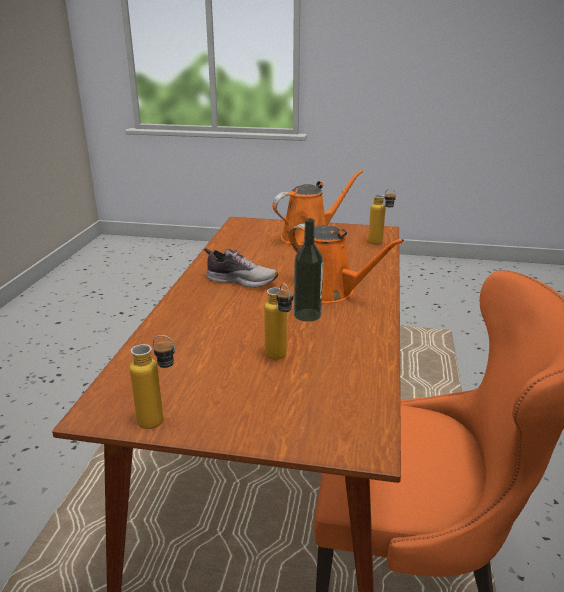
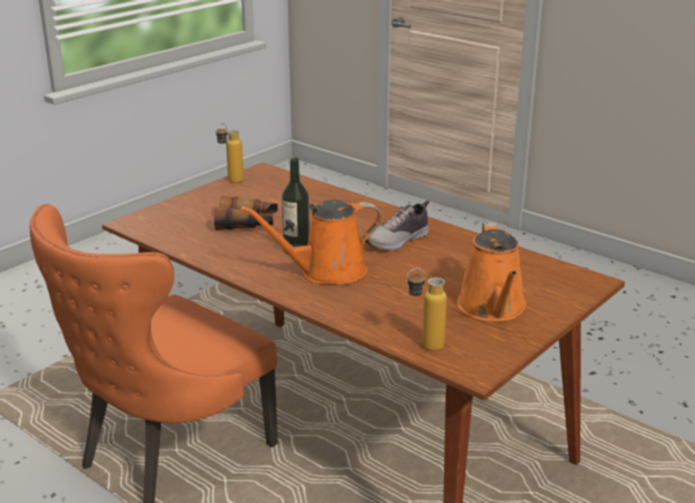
camera: 120 degrees right, 0 degrees up
bottle [264,283,293,360] -> binoculars [214,196,278,230]

